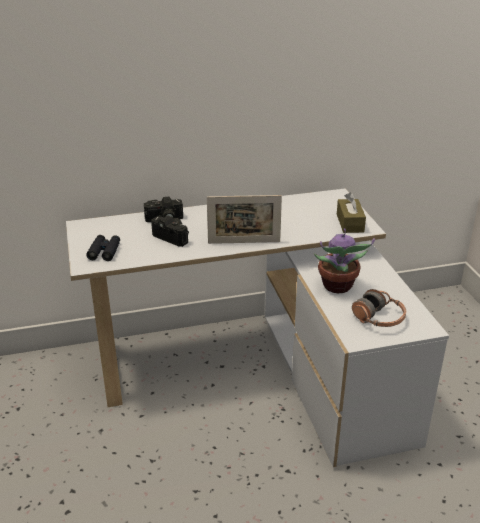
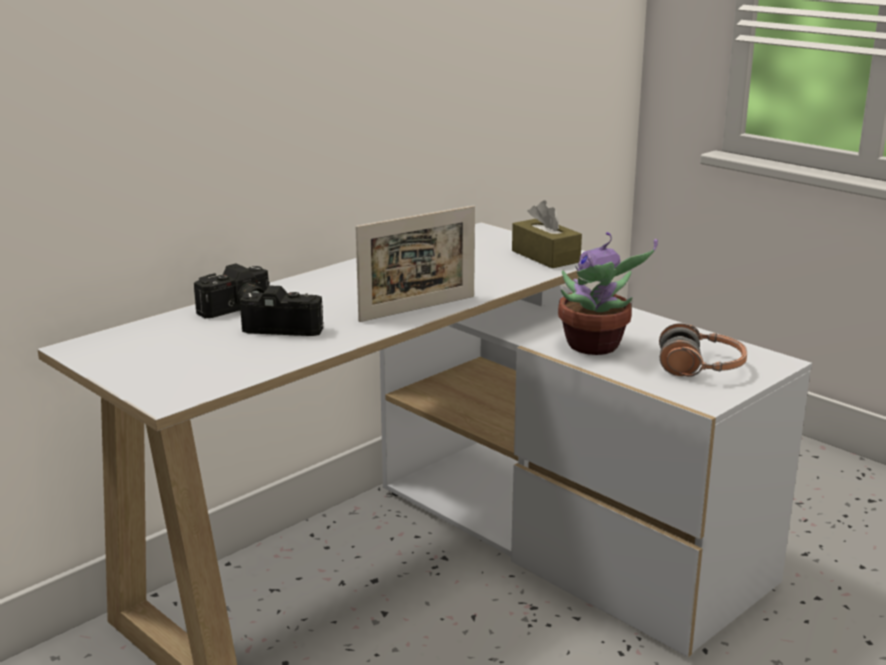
camera: 30 degrees left, 10 degrees down
black binoculars [86,235,120,261] -> none

